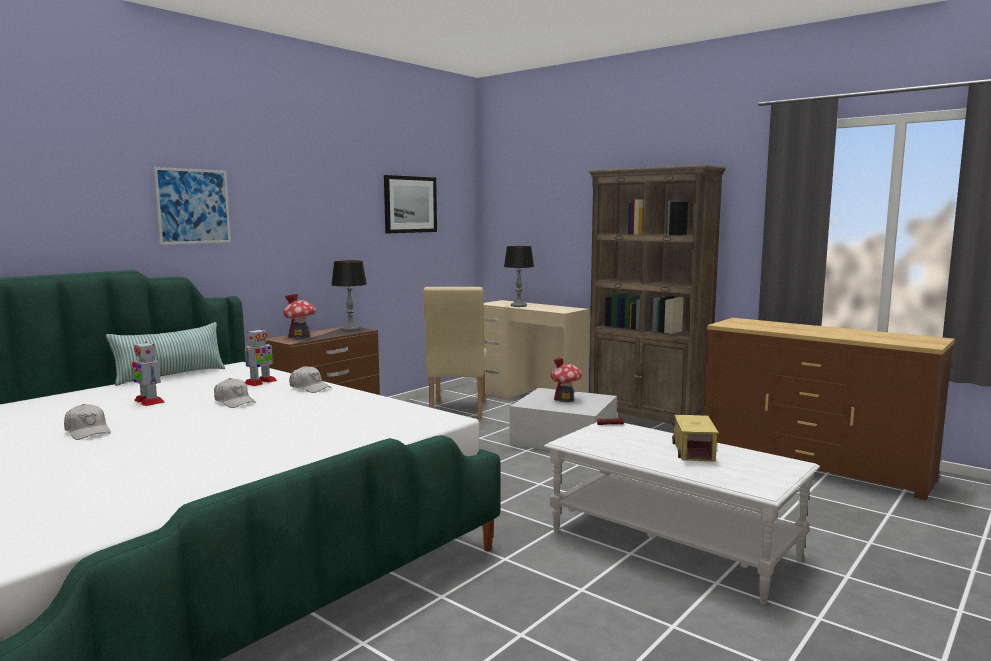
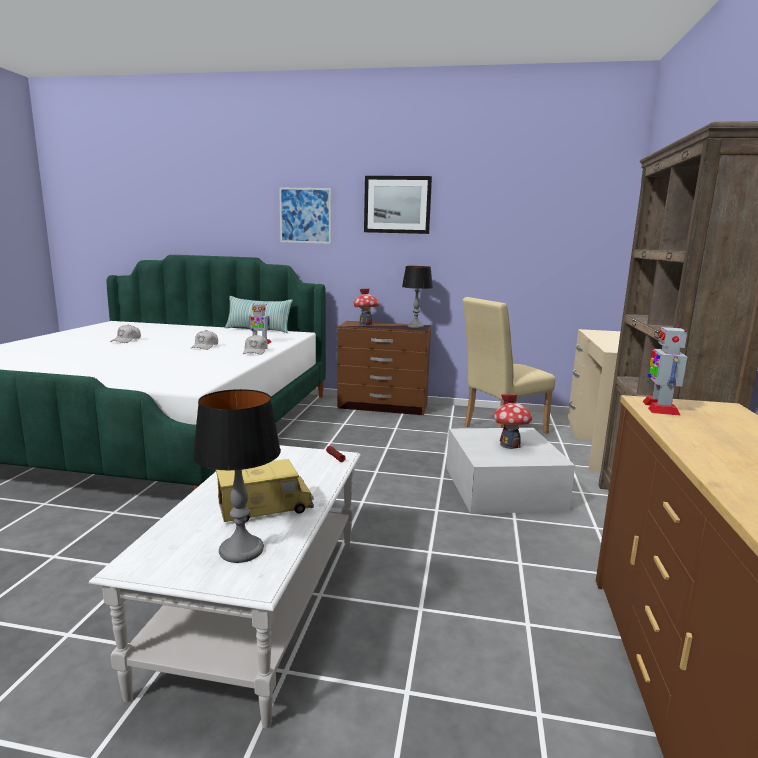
camera: 60 degrees right, 5 degrees up
toy robot [132,341,165,406] -> toy robot moved to [643,326,688,416]
picture [384,175,437,233] -> picture moved to [364,176,432,234]
table lamp [504,246,534,307] -> table lamp moved to [193,389,281,563]

